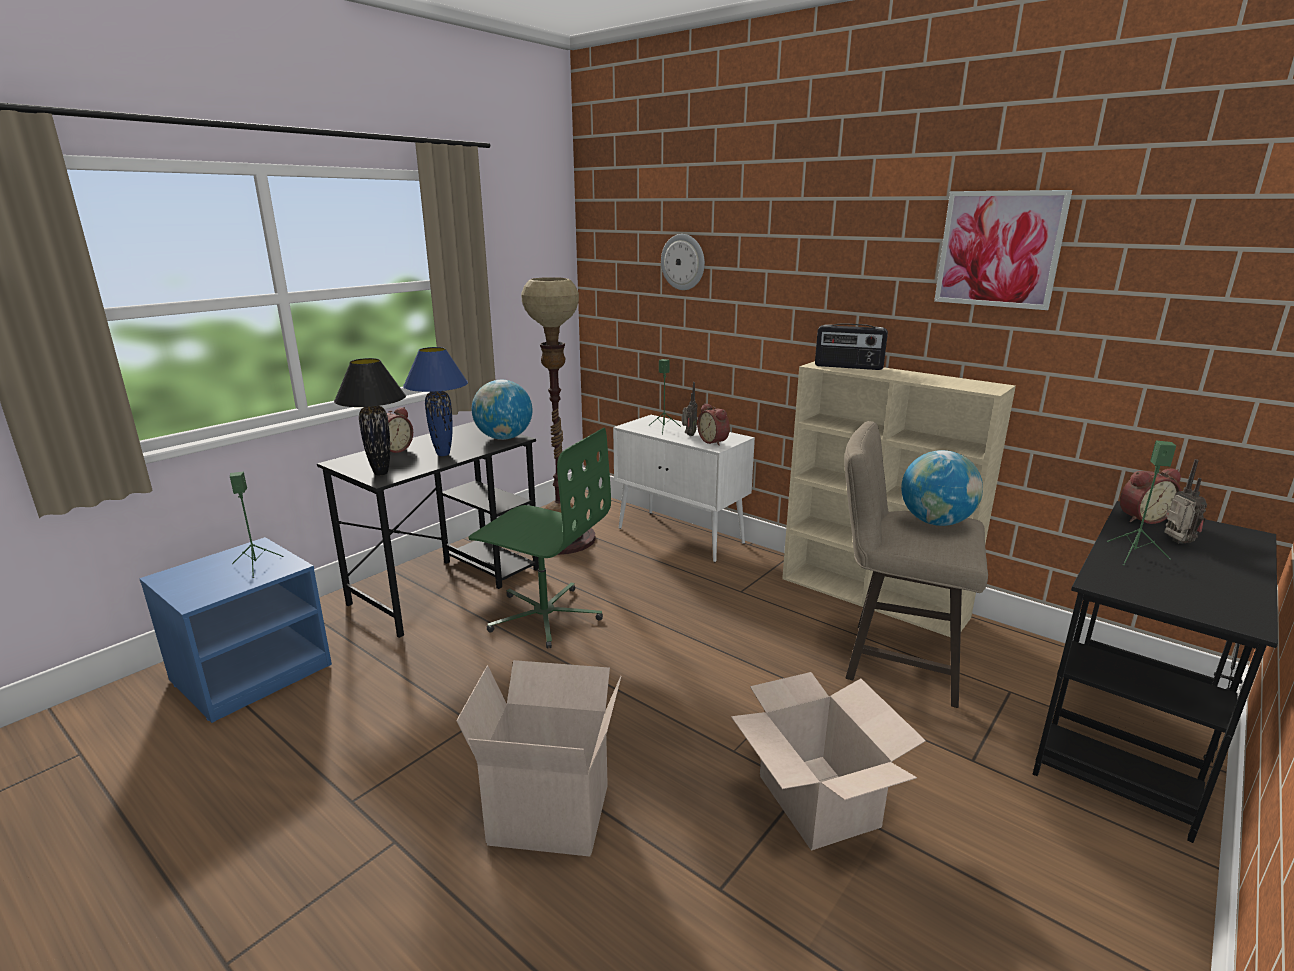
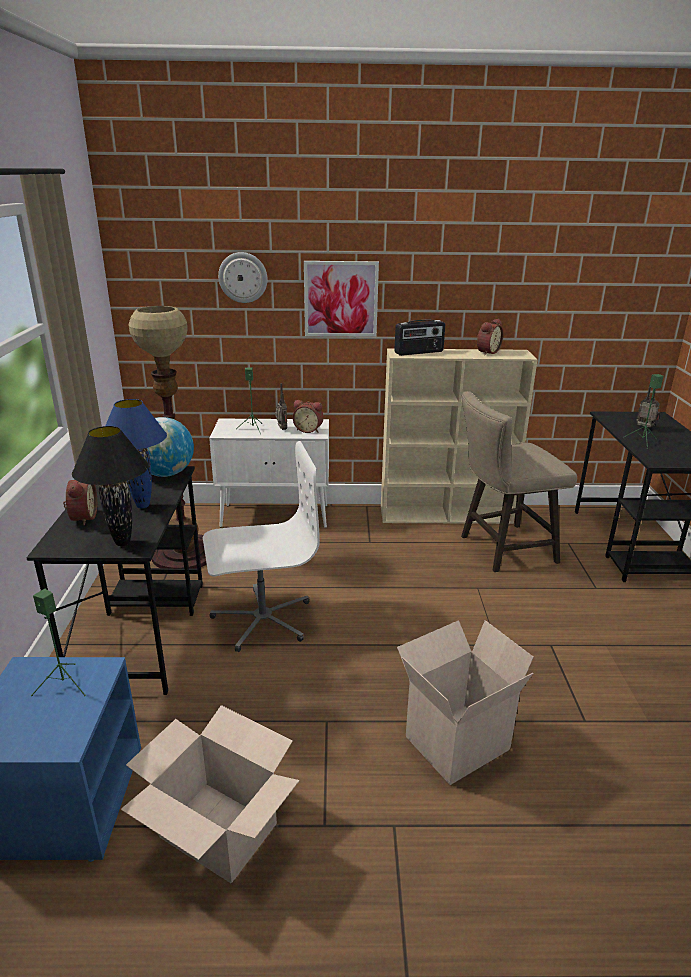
camera: 40 degrees left, 5 degrees up
green office chair [468,428,611,648] -> white office chair [203,441,320,652]
cardboard box [731,672,926,851] -> cardboard box moved to [121,705,300,883]
globe [901,450,983,526] -> none
picture [934,190,1072,310] -> picture moved to [304,261,379,337]
alarm clock [1120,468,1181,524] -> alarm clock moved to [477,319,503,355]

